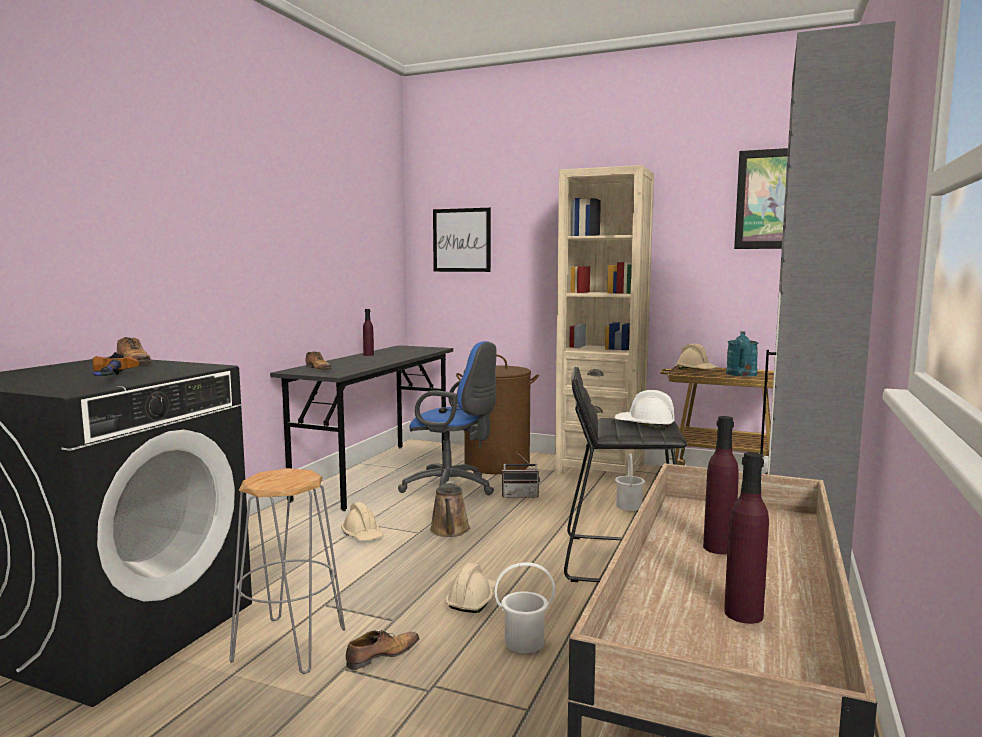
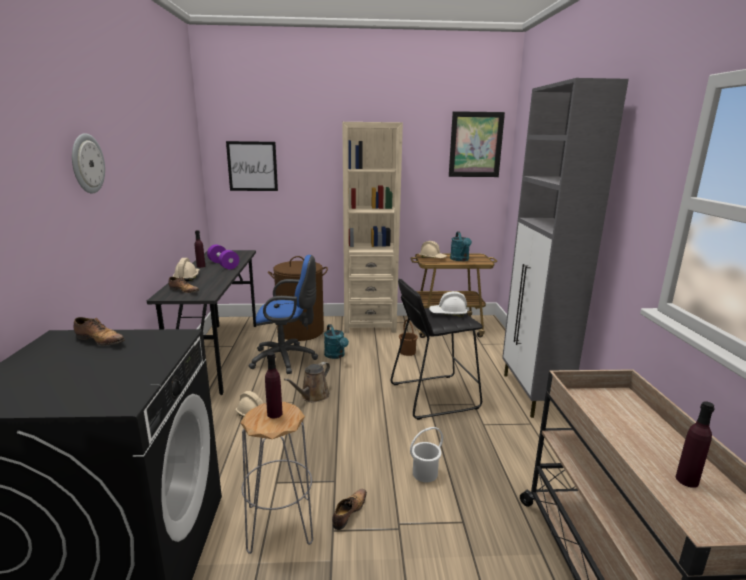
camera: 25 degrees left, 10 degrees up
hammer [92,352,140,376] -> none
brown watering can [430,481,470,537] -> brown watering can turned 60 degrees clockwise [284,362,330,402]
beige hard hat [446,563,496,613] -> beige hard hat moved to [173,258,200,281]
radio [502,453,540,498] -> turquoise watering can [324,324,349,359]
white bucket [615,453,645,511] -> brown bucket [399,320,418,356]
purple bottle [703,416,739,554] -> purple bottle moved to [265,352,283,418]
none -> wall clock [72,133,105,194]
none -> purple dumbbell [207,245,239,269]

